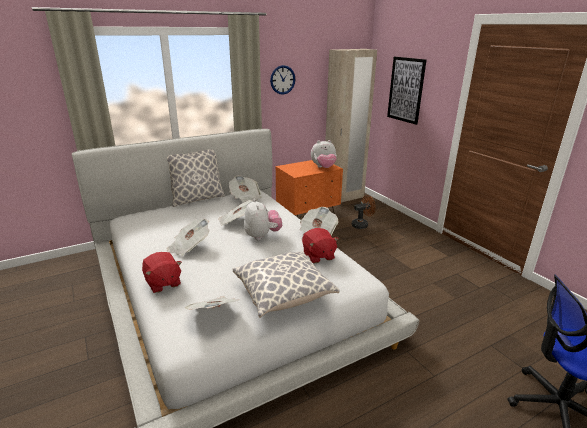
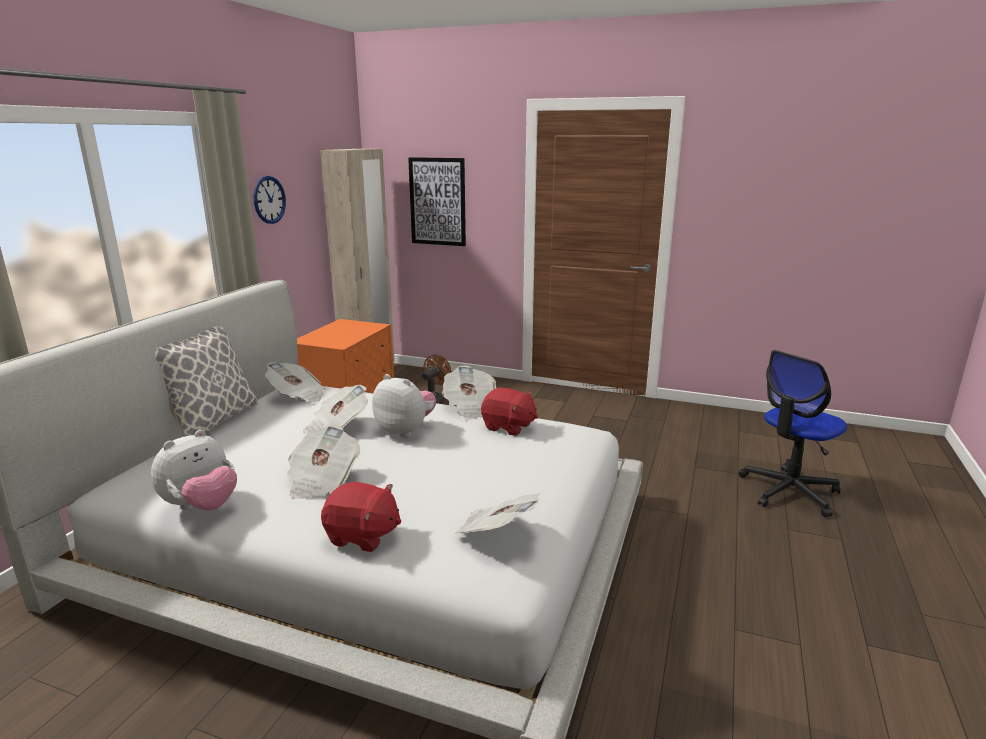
camera: 40 degrees left, 5 degrees down
pillow [233,252,339,318] -> none
plush toy [311,140,337,168] -> plush toy moved to [151,430,237,510]

